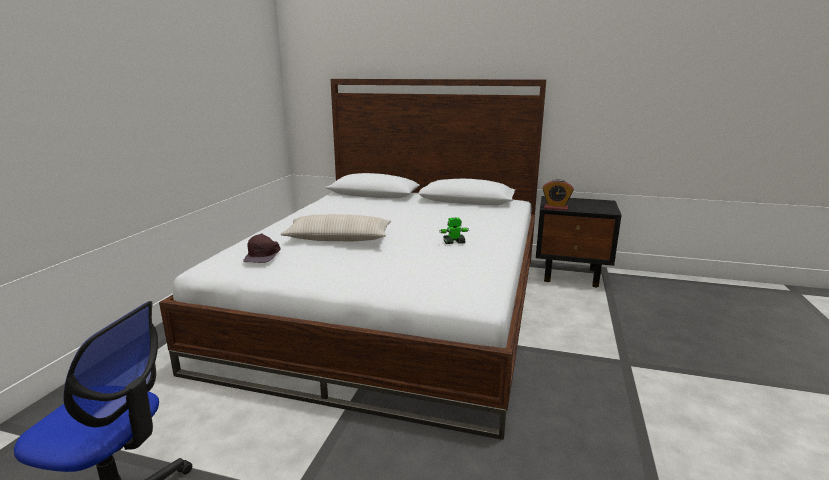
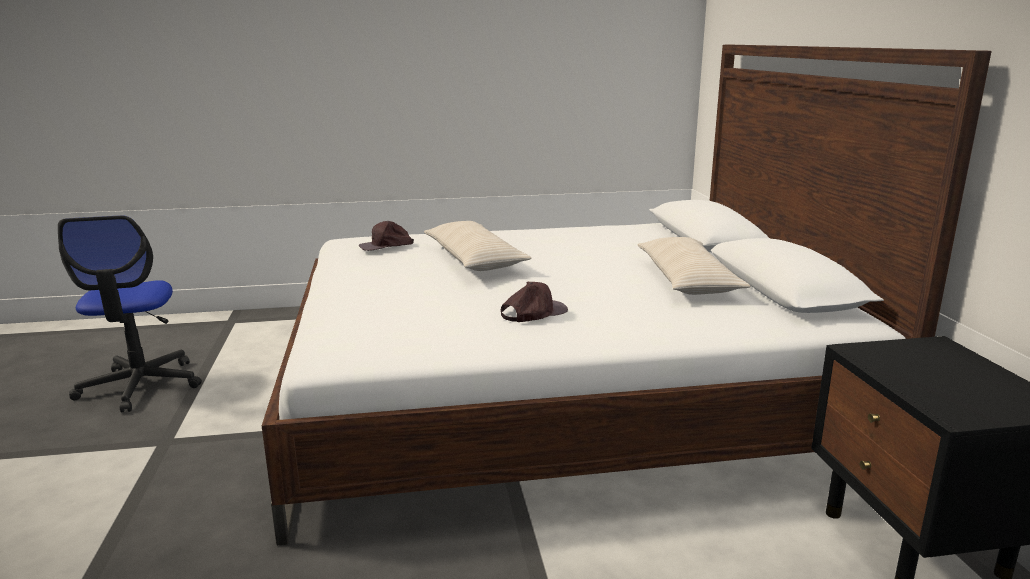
camera: 65 degrees right, 0 degrees up
toy robot [439,217,469,244] -> brown cap [501,282,568,322]
alarm clock [542,179,574,210] -> none
none -> beige pillow [638,237,750,295]

